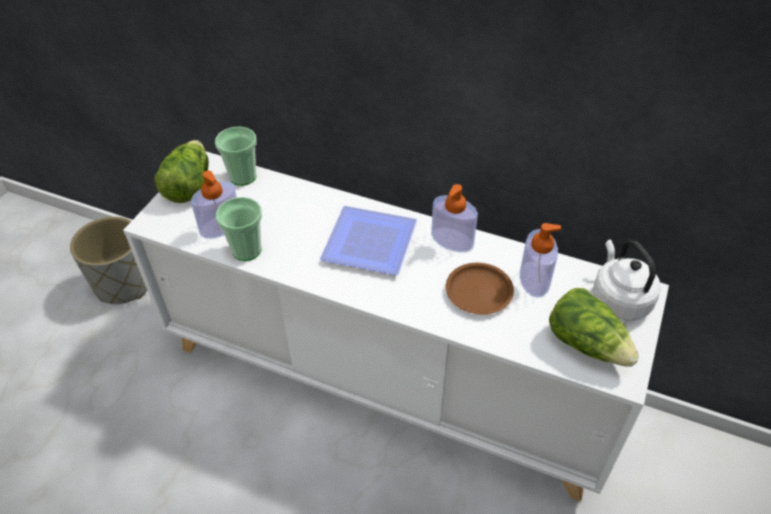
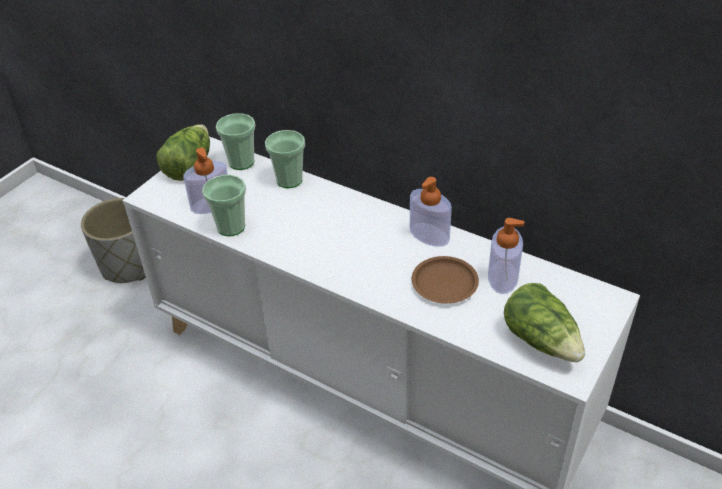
camera: 10 degrees right, 5 degrees down
plate [320,206,417,275] -> none
white kettle [593,239,661,321] -> none
none -> cup [265,130,305,188]

